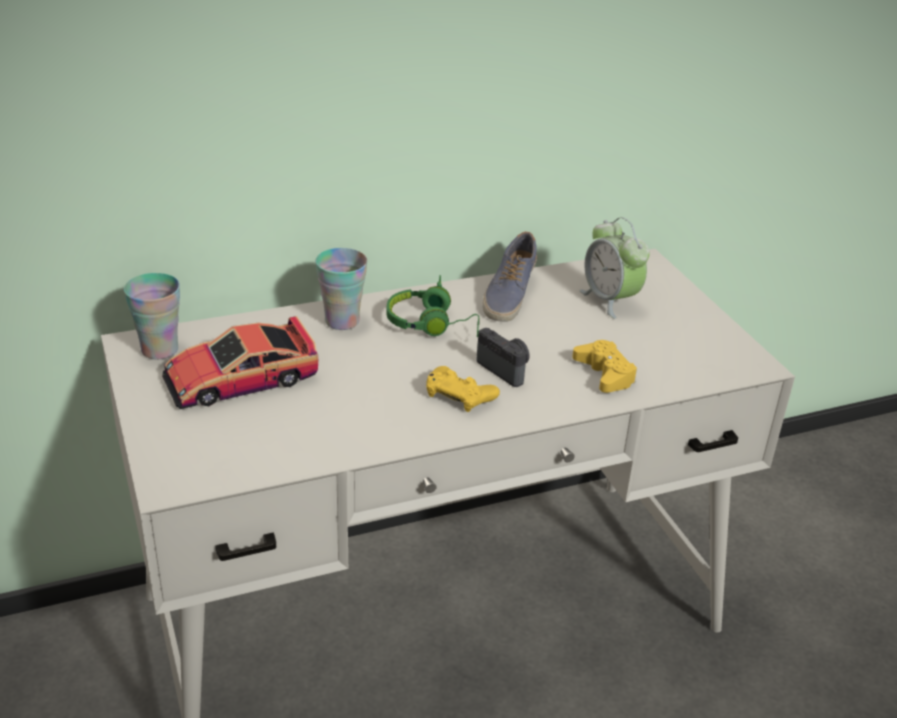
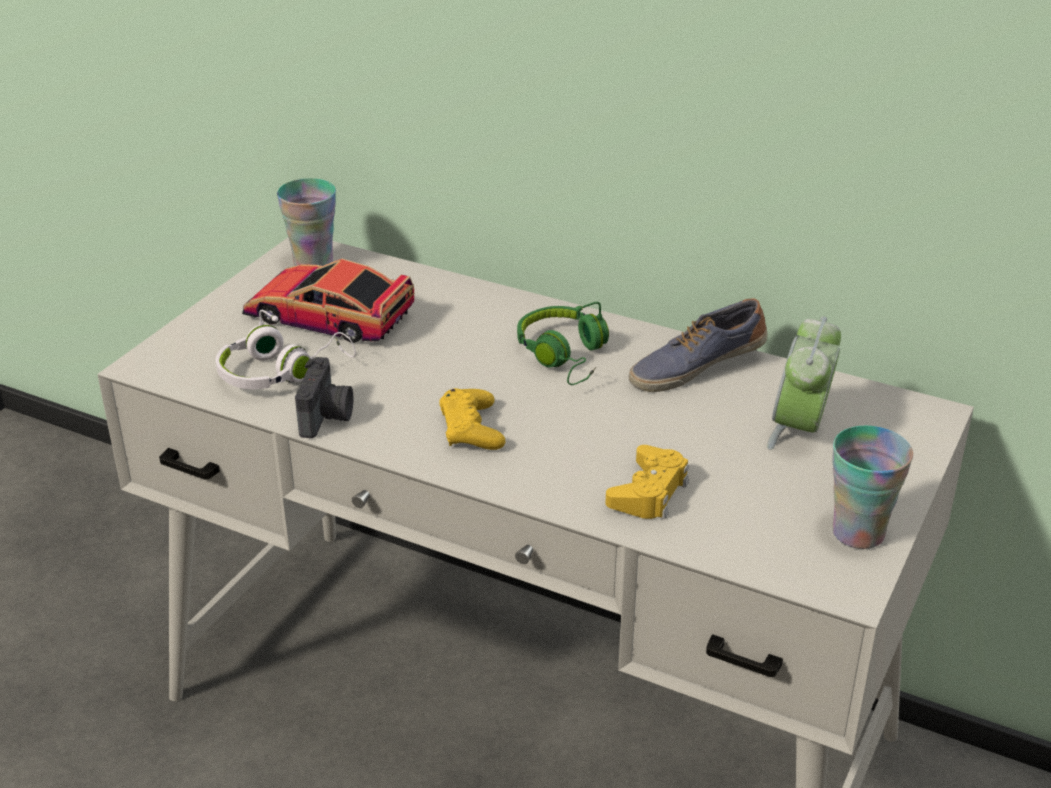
camera: 50 degrees right, 0 degrees up
cup [315,248,367,330] -> cup moved to [832,426,913,549]
camera [477,328,529,387] -> camera moved to [295,357,353,438]
none -> white headphones [216,310,356,389]

